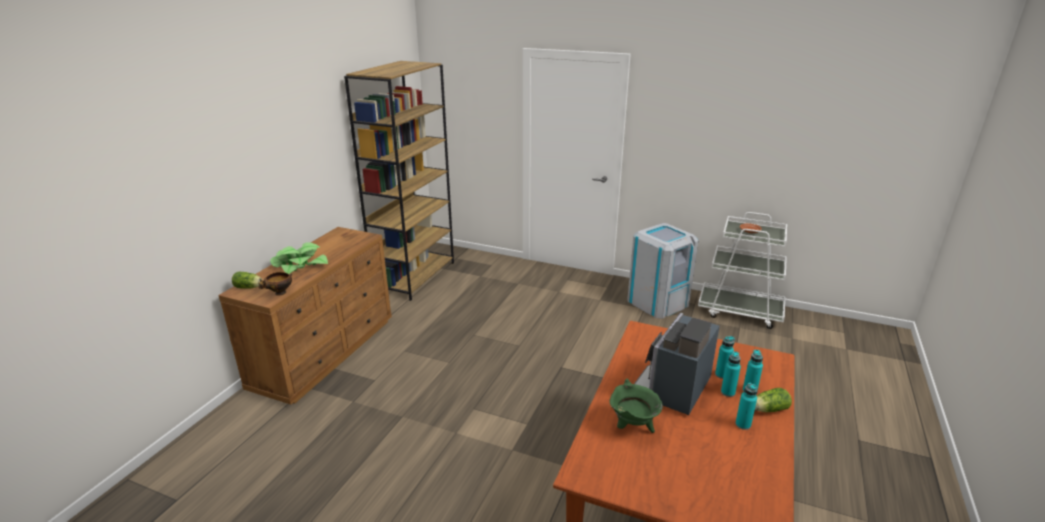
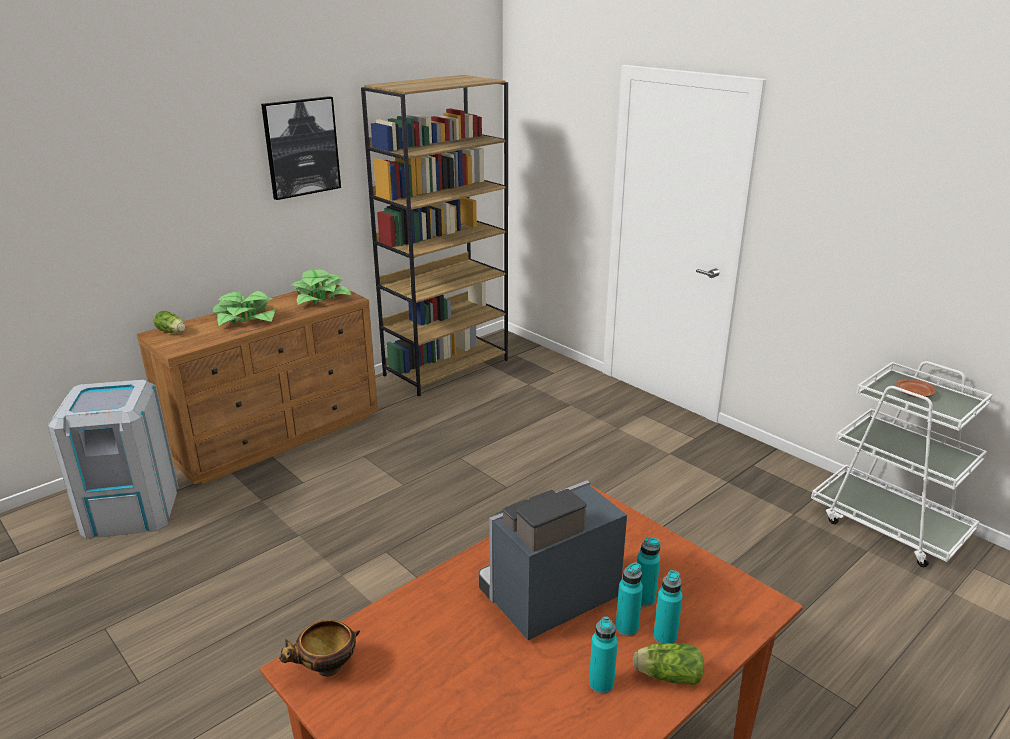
camera: 25 degrees right, 0 degrees up
bowl [258,272,292,296] -> bowl moved to [279,620,360,677]
green cooking pot [609,379,663,433] -> none
grey trash can [628,223,698,319] -> grey trash can moved to [47,380,179,539]
none -> picture [261,96,341,200]
none -> potted plant [291,269,351,305]

